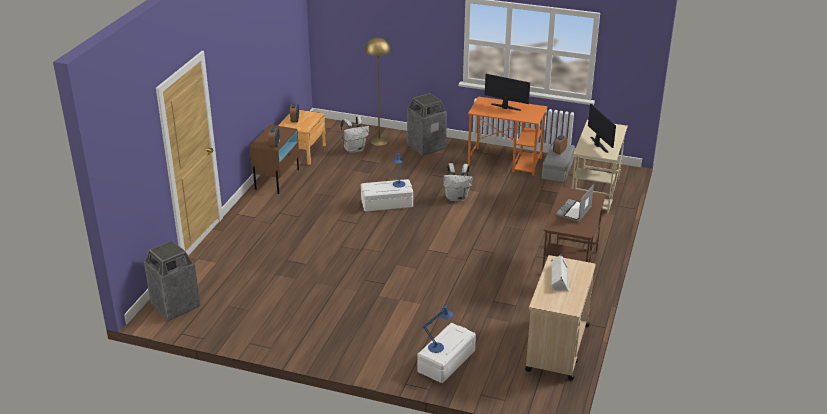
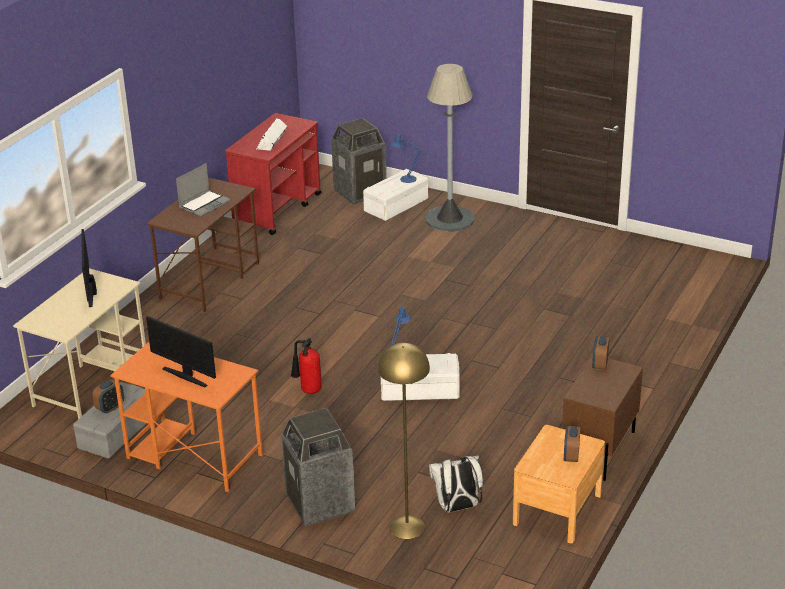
camera: 170 degrees left, 0 degrees up
trash can [144,240,201,321] -> trash can moved to [331,118,386,205]
white backpack [443,163,473,202] -> fire extinguisher [291,338,322,394]
beige cart [525,255,596,380] -> red cart [225,113,321,235]
none -> grey floor lamp [426,64,475,232]

